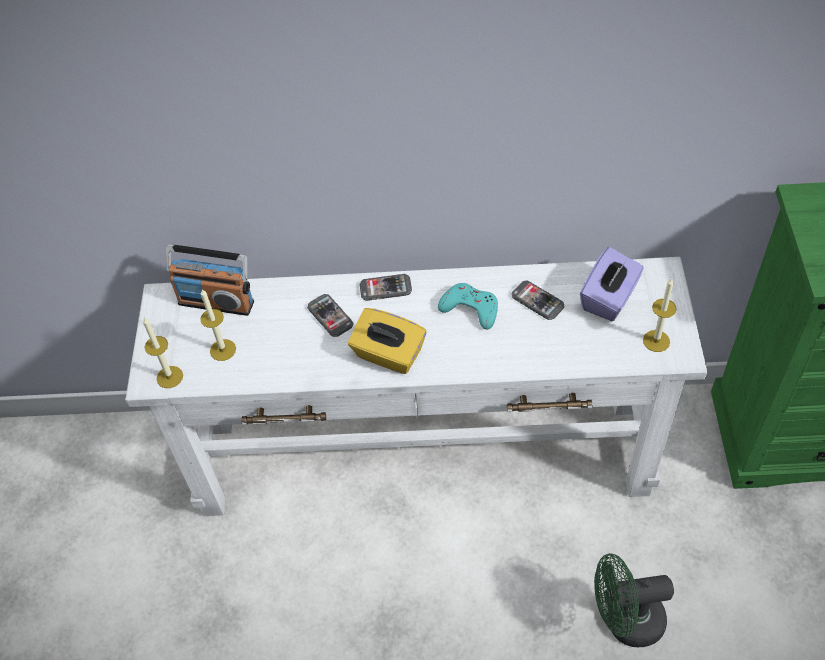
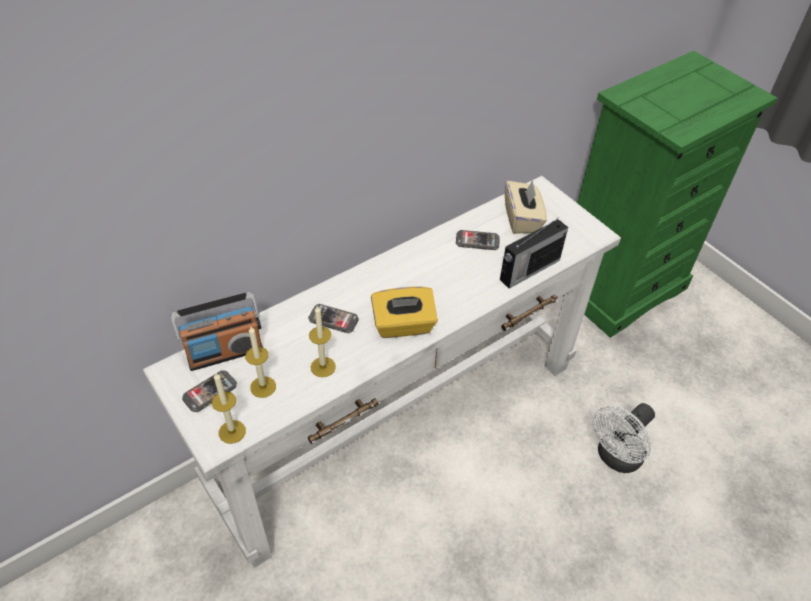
camera: 40 degrees left, 5 degrees down
phone [360,274,412,301] -> phone moved to [182,370,237,412]
turquoise game controller [438,283,498,329] -> none
purple tissue box [580,247,644,321] -> beige tissue box [505,180,547,234]
green fan [594,553,674,647] -> white fan [593,403,655,473]
candle [643,278,677,352] -> candle moved to [309,306,336,377]
none -> radio [500,217,568,289]

